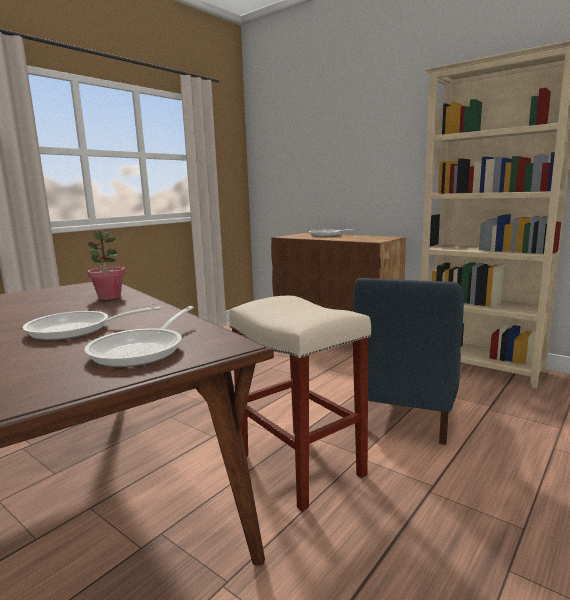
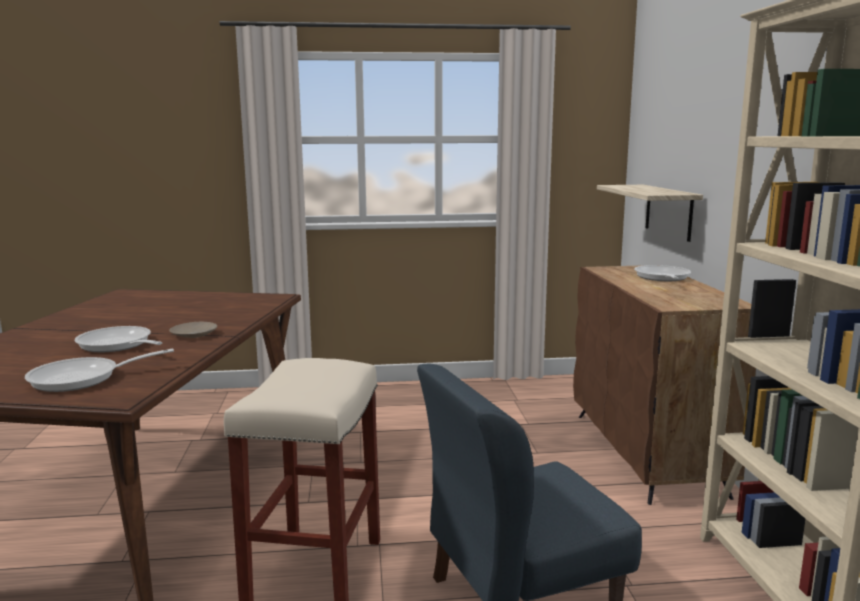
camera: 45 degrees right, 0 degrees up
potted plant [87,230,125,300] -> none
none -> beige plate [169,322,217,338]
none -> shelf [597,185,703,242]

